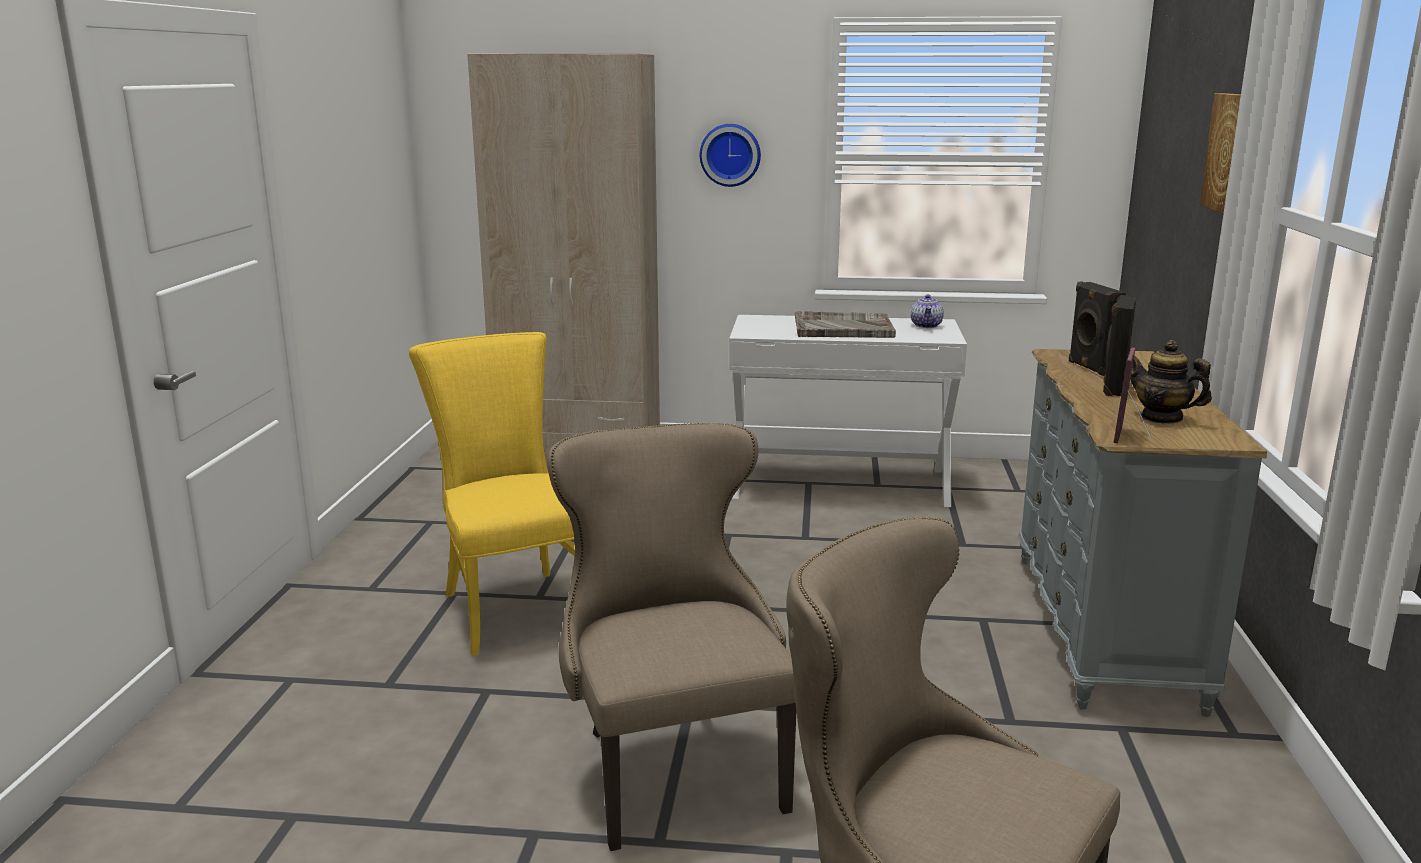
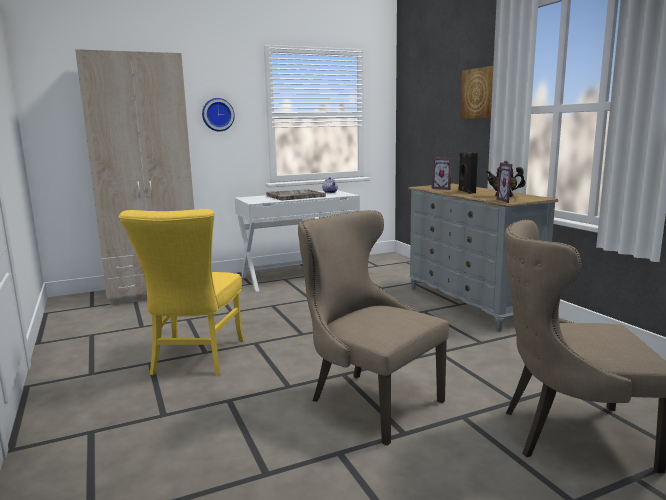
camera: 30 degrees left, 5 degrees down
yellow chair [409,332,575,656] -> yellow chair turned 120 degrees counterclockwise [119,209,244,376]
black speaker [1069,281,1126,376] -> picture frame [432,158,452,190]

